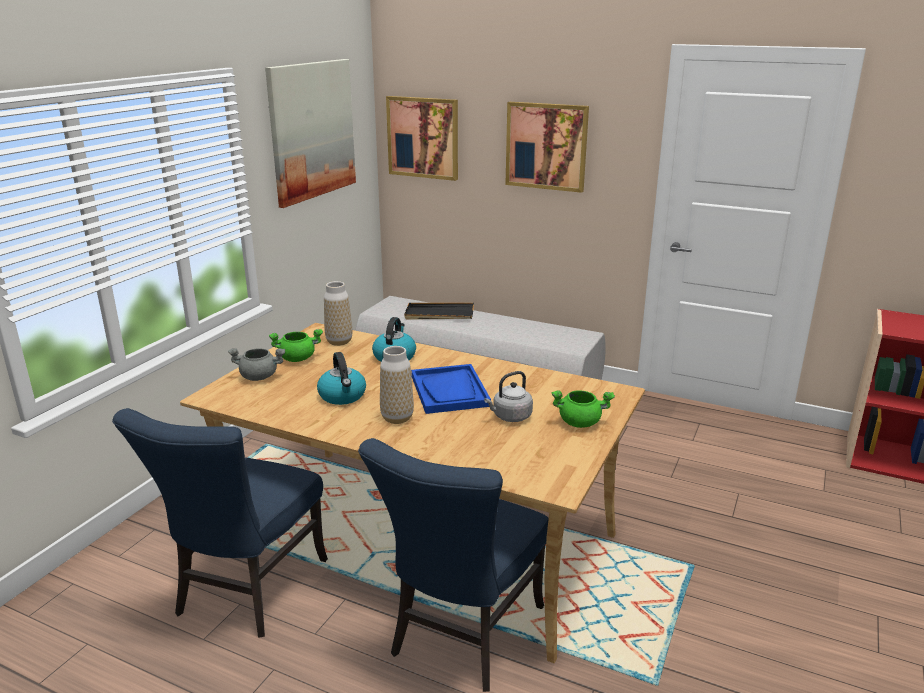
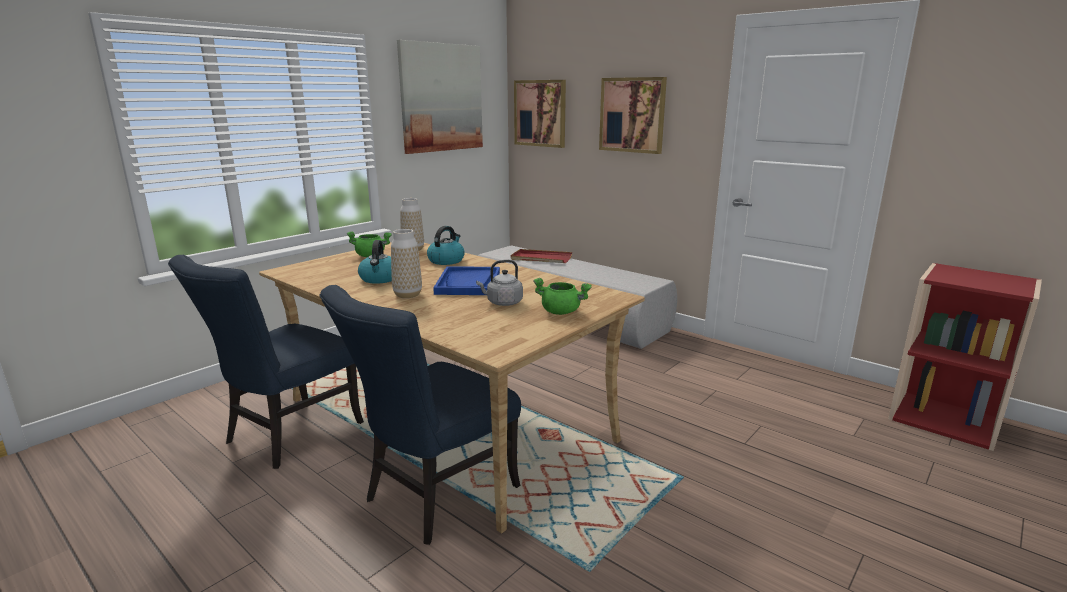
camera: 15 degrees right, 5 degrees down
grey cooking pot [228,348,285,381] -> none
black tray [404,303,474,320] -> red tray [511,249,572,263]

